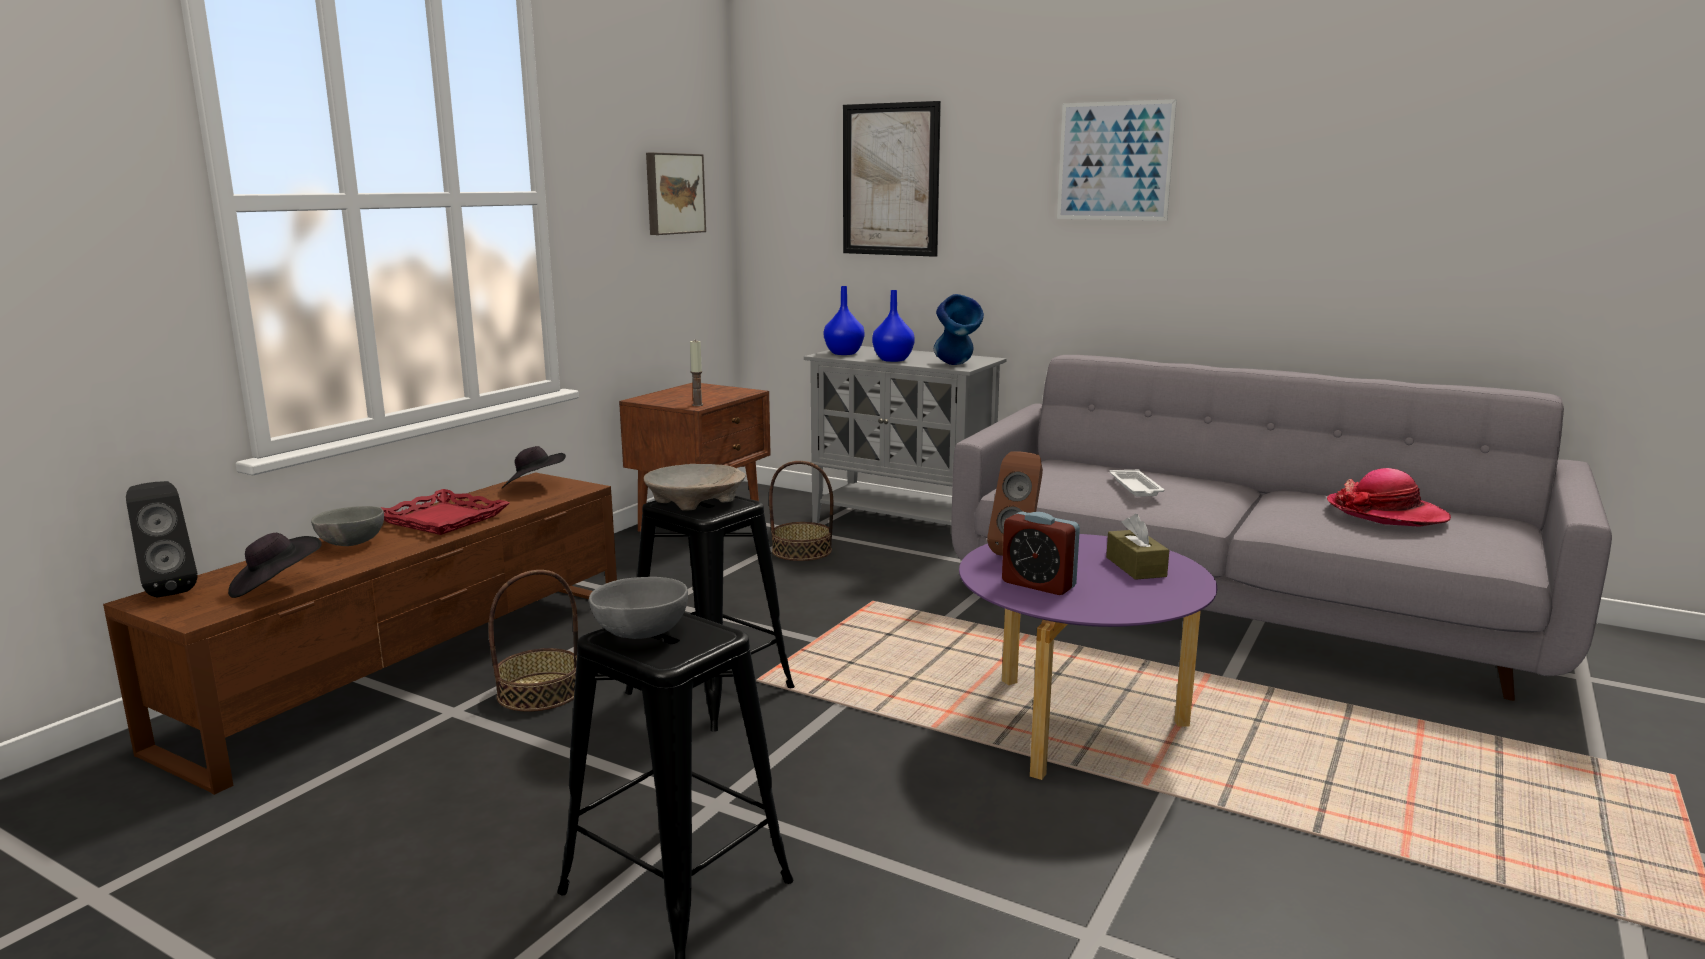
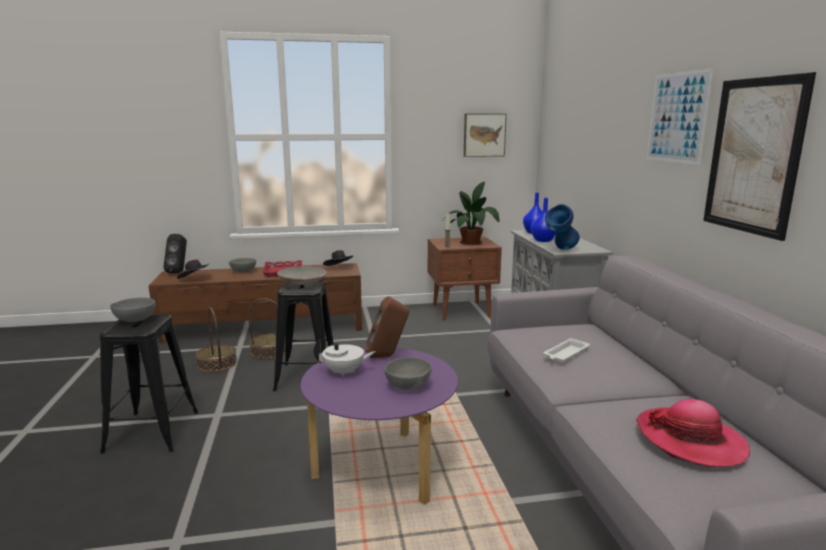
camera: 50 degrees right, 0 degrees up
basket [769,461,833,561] -> basket moved to [196,307,237,372]
picture [843,101,941,257] -> picture moved to [703,72,816,241]
alarm clock [1002,511,1080,595] -> white teapot [314,339,376,378]
brown tissue box [1106,514,1169,580] -> grey bowl [385,357,432,390]
none -> potted plant [443,181,500,245]

